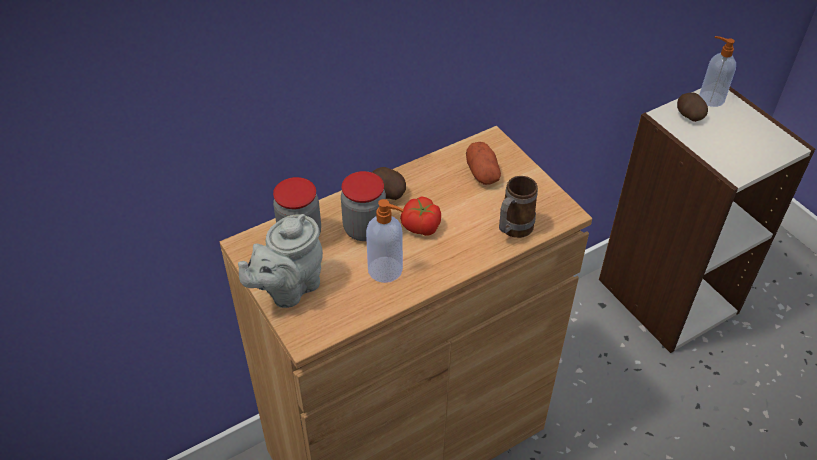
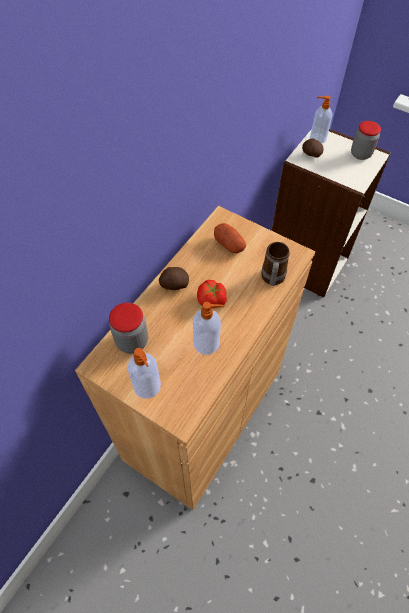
camera: 25 degrees left, 10 degrees up
grey teapot [238,214,323,308] -> soap dispenser [128,348,161,398]
jar [341,171,386,241] -> jar moved to [351,121,381,160]

